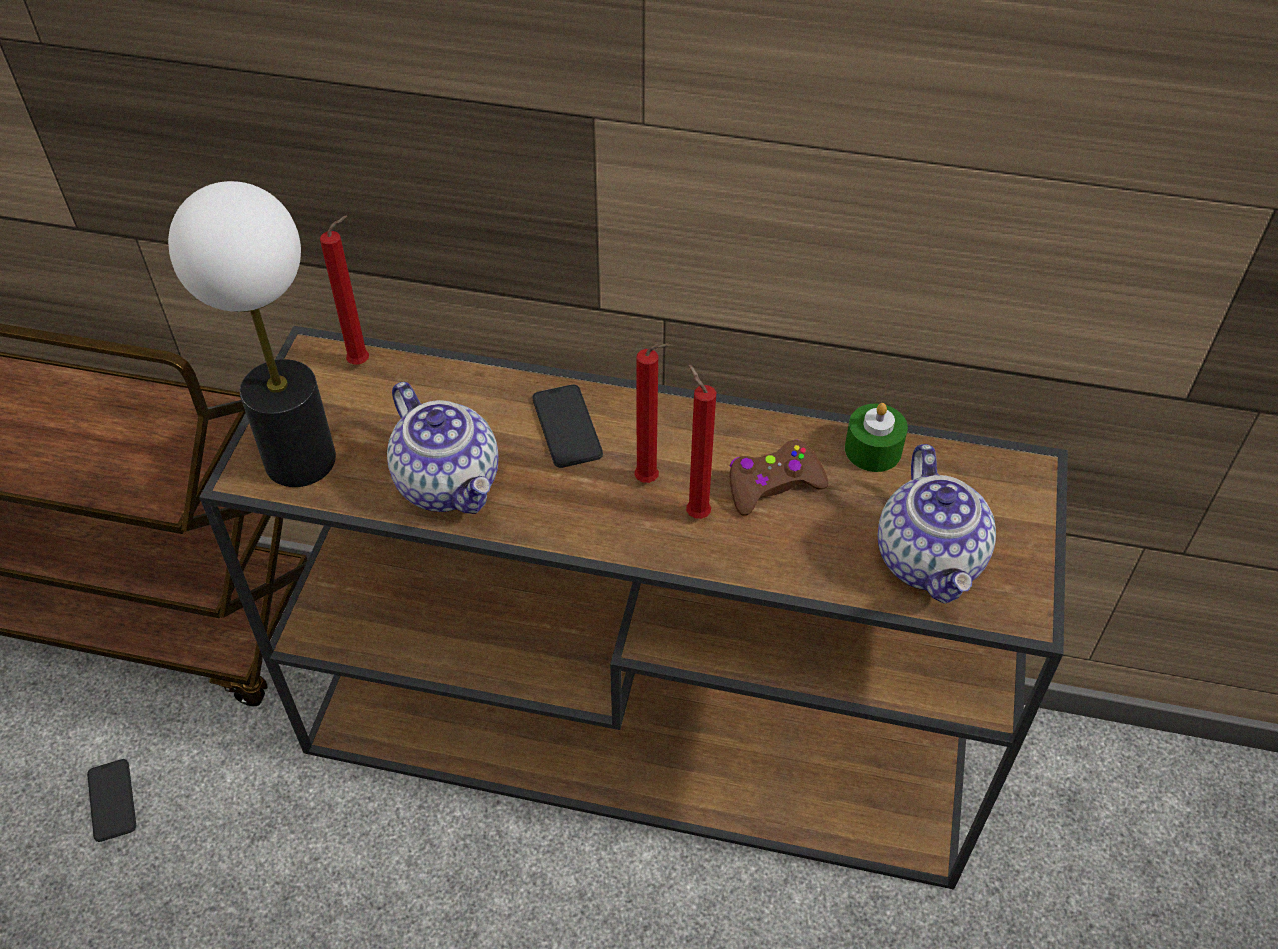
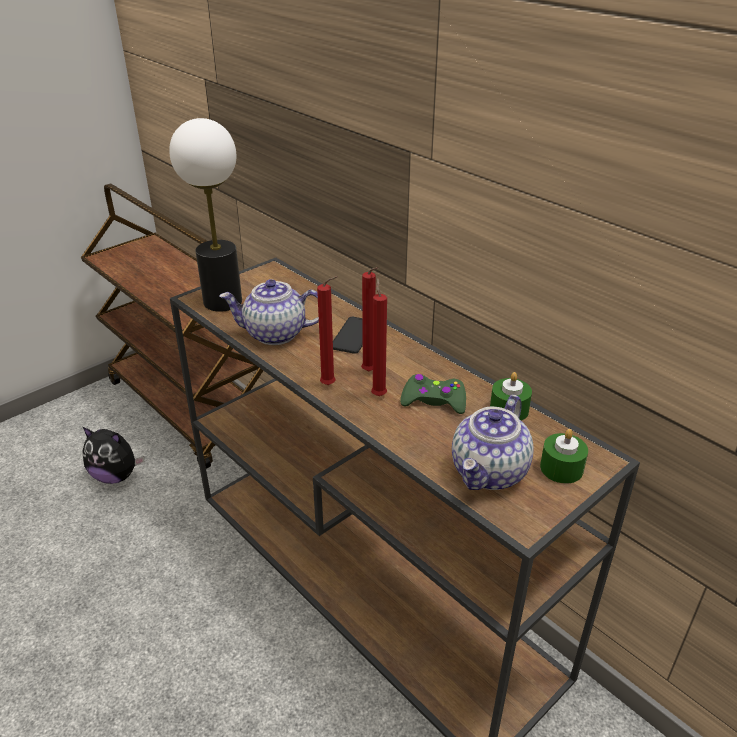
camera: 35 degrees right, 15 degrees down
phone [87,759,136,842] -> plush toy [82,427,144,484]
red candle [320,216,369,365] -> red candle moved to [317,276,338,385]
teapot [387,382,499,514] -> teapot turned 90 degrees clockwise [219,279,319,345]
brown game controller [730,440,828,515] -> green game controller [400,374,466,414]
none -> green candle [540,429,588,484]

